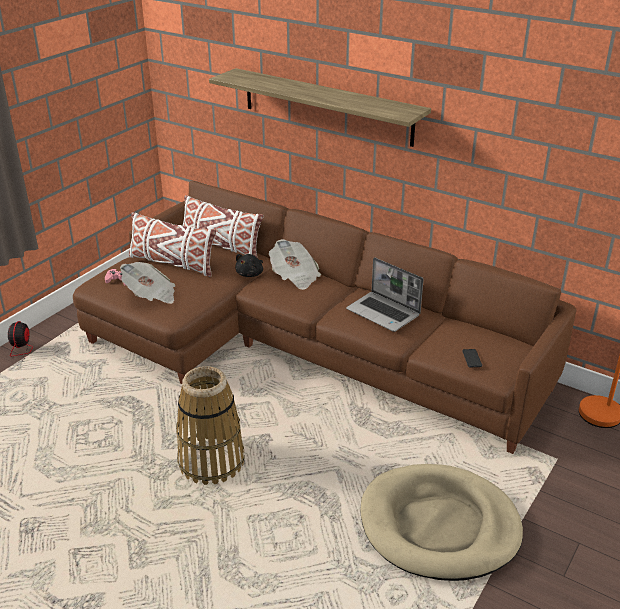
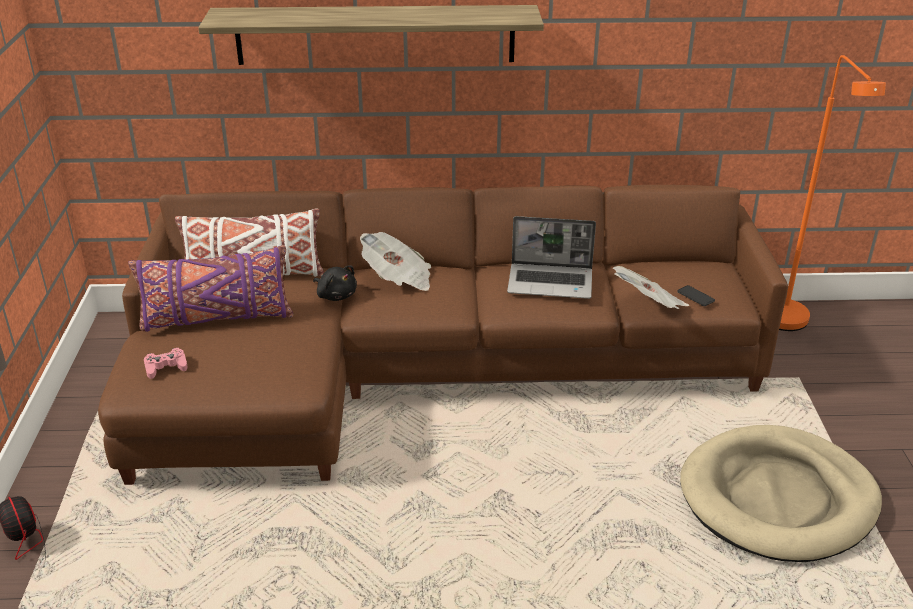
camera: 35 degrees left, 0 degrees up
newspaper [120,262,175,304] -> newspaper moved to [613,266,689,309]
white pillow [129,212,216,277] -> purple pillow [128,245,293,332]
basket [176,366,244,485] -> none
black plush toy [235,254,263,277] -> black plush toy turned 45 degrees counterclockwise [313,265,357,301]

